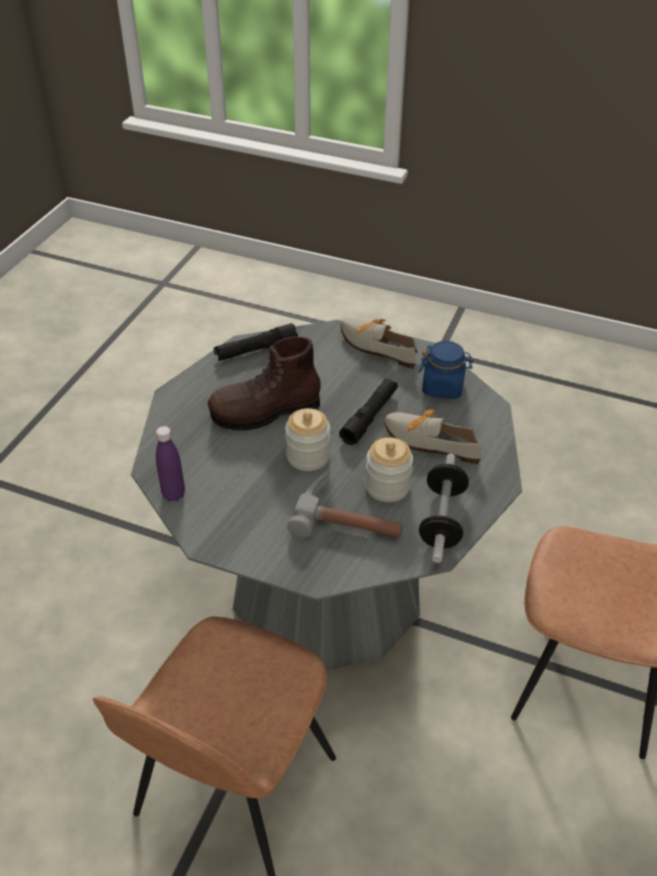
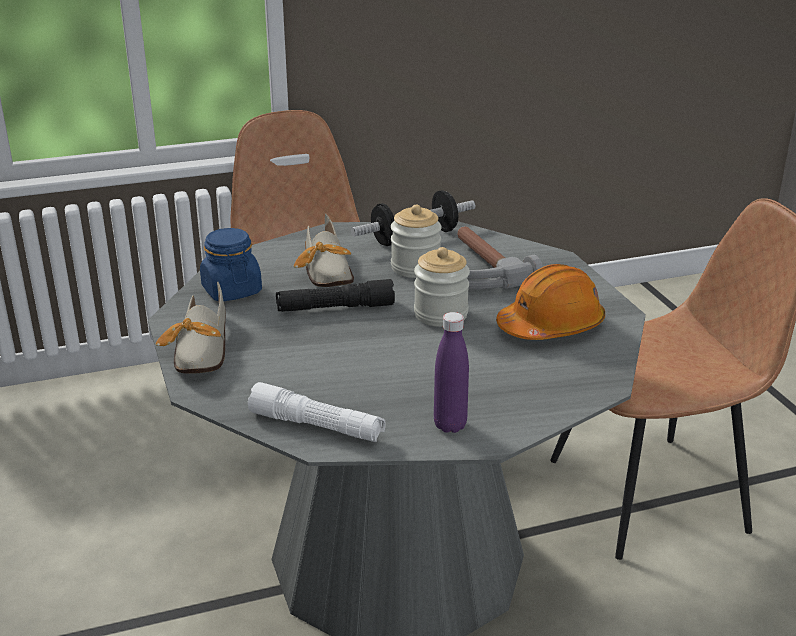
camera: 130 degrees left, 15 degrees down
purple bottle [156,426,185,501] -> purple bottle moved to [434,312,469,433]
brown boot [208,336,321,430] -> none
black flashlight [214,323,298,361] -> white flashlight [248,382,386,442]
none -> orange hard hat [496,264,605,340]

